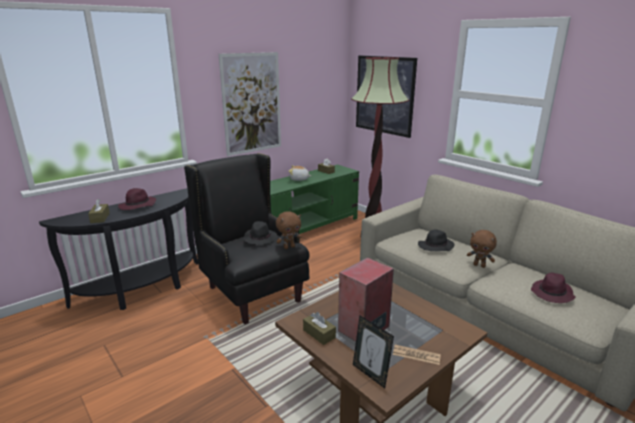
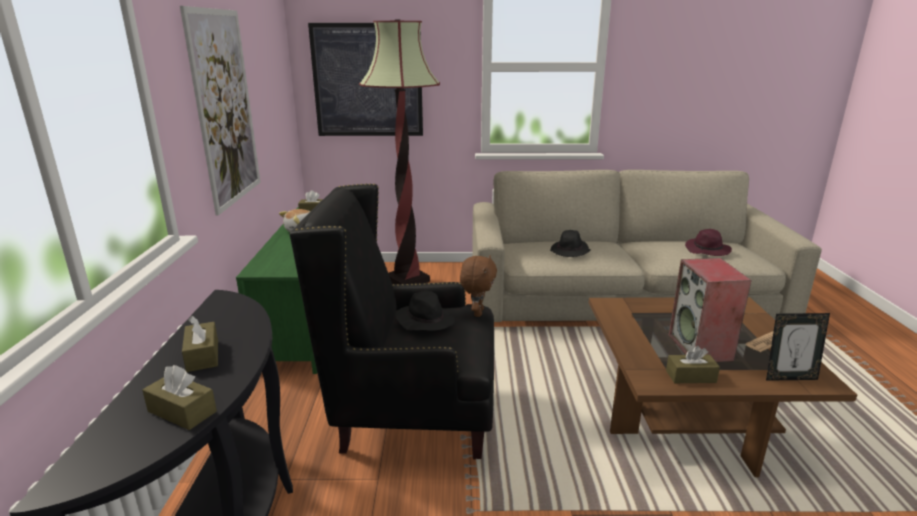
camera: 50 degrees left, 0 degrees up
purple hat [118,188,156,210] -> brown tissue box [182,316,218,372]
brown plush toy [467,230,497,268] -> none

